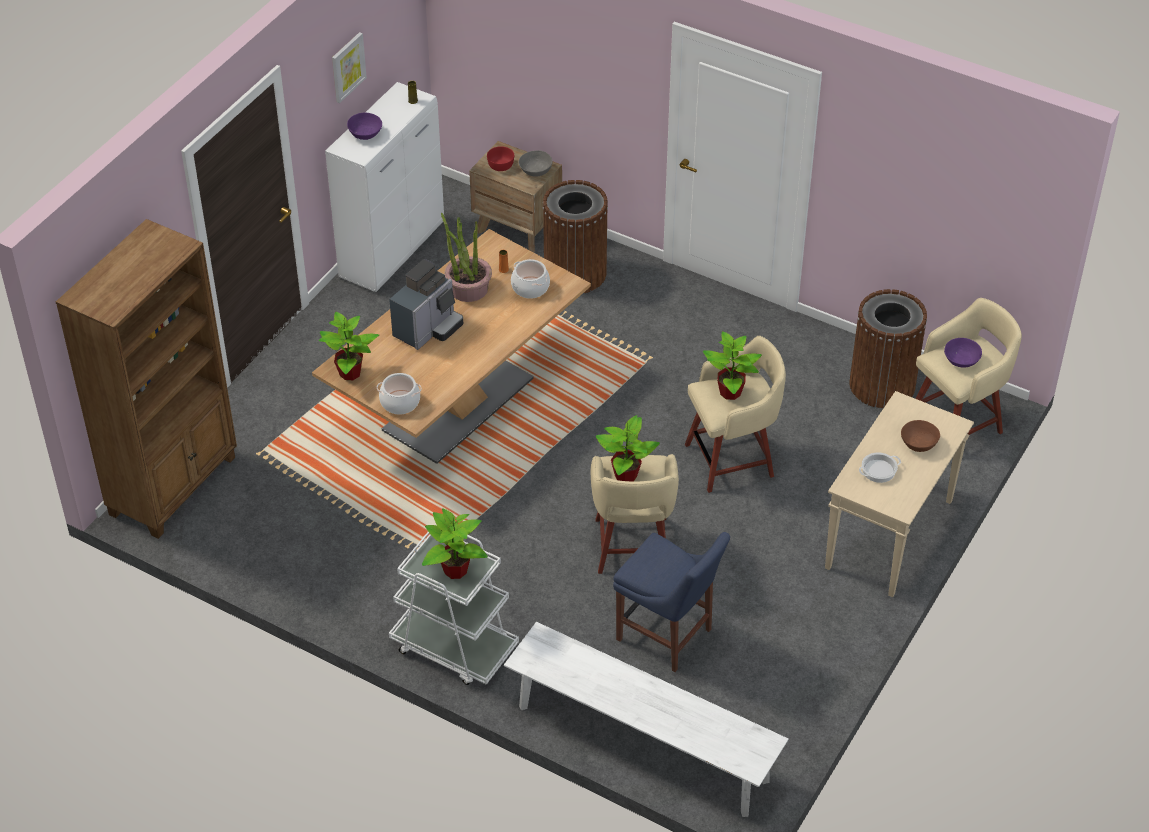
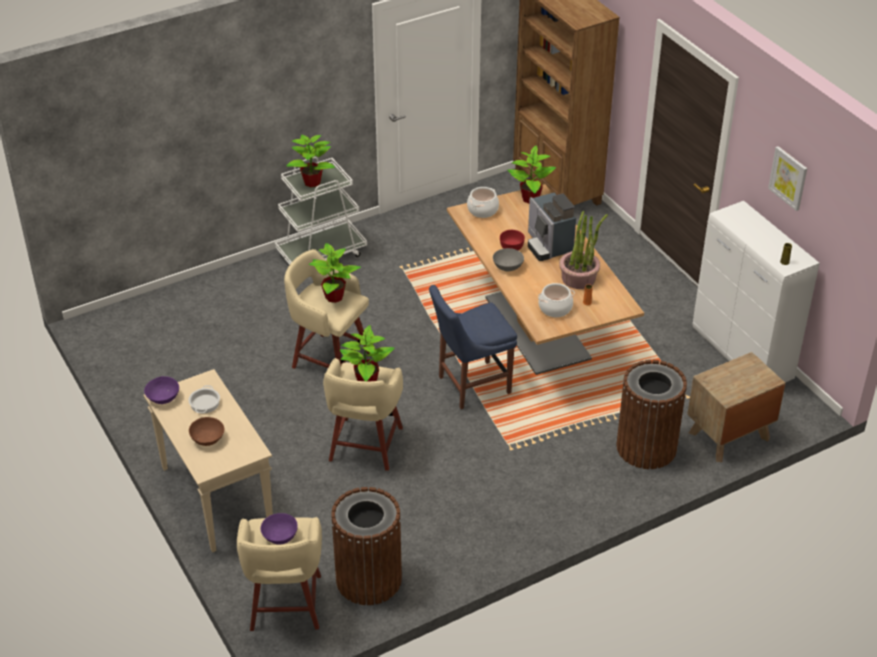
camera: 120 degrees right, 5 degrees down
purple bowl [347,113,382,140] -> purple bowl moved to [144,376,179,404]
red bowl [487,146,514,171] -> red bowl moved to [500,230,525,250]
white bench [504,622,789,817] -> none
grey bowl [519,150,552,177] -> grey bowl moved to [493,248,524,271]
blue chair [613,532,730,672] -> blue chair moved to [429,285,517,409]

